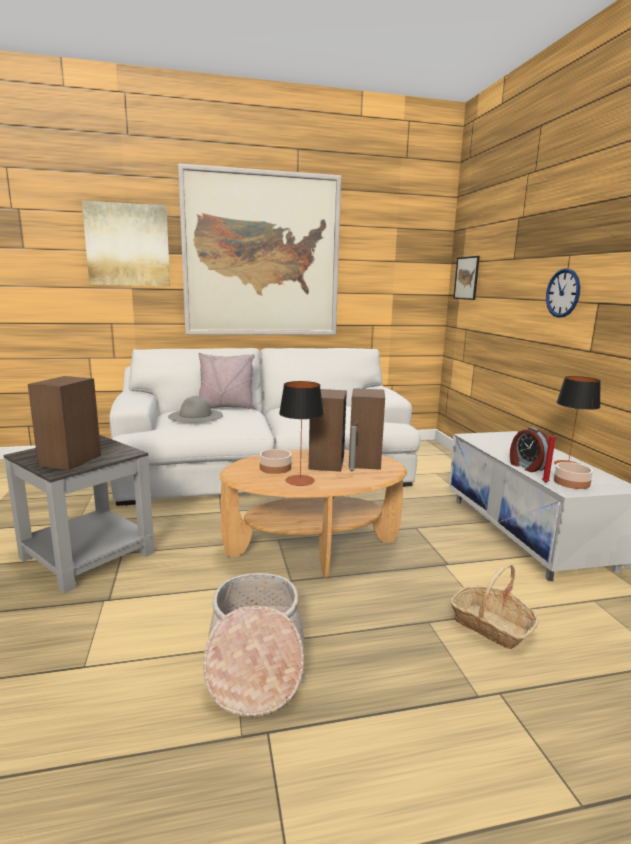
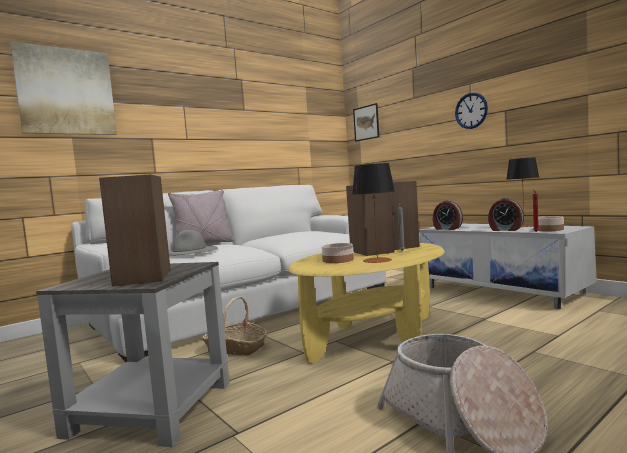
camera: 25 degrees left, 10 degrees down
picture [178,163,341,335] -> none
brown coffee table [220,449,407,578] -> yellow coffee table [288,243,445,364]
basket [450,564,539,649] -> basket moved to [202,296,268,356]
none -> alarm clock [433,200,463,230]

